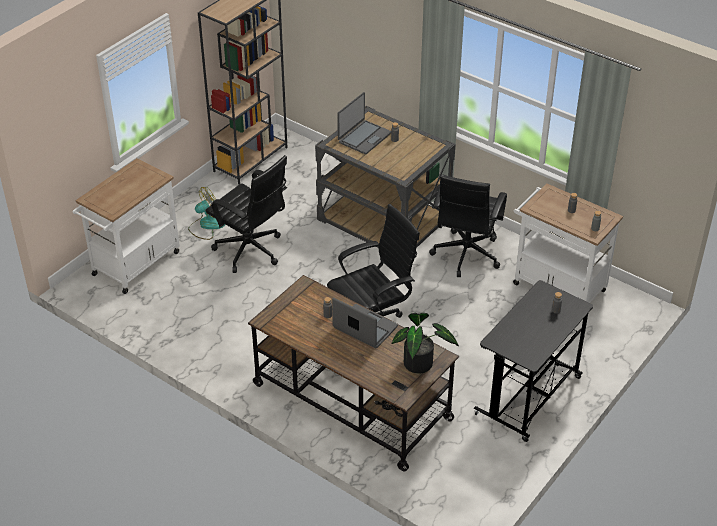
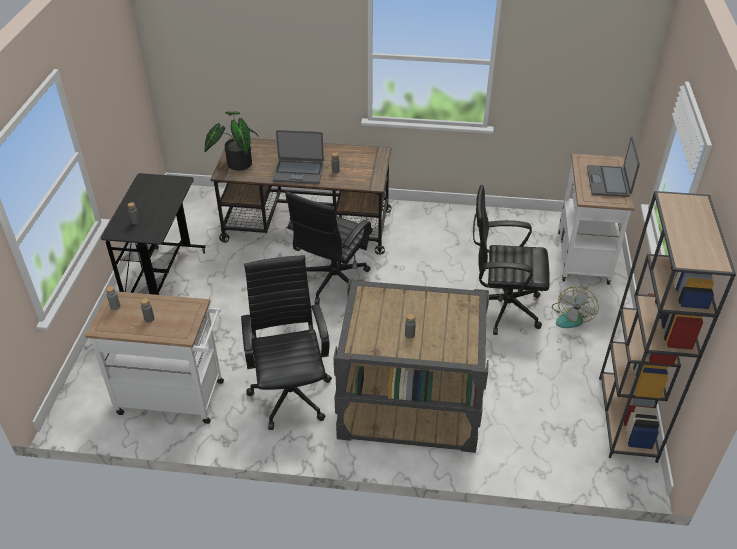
camera: 150 degrees right, 0 degrees up
laptop [337,92,391,154] -> laptop moved to [587,136,640,197]

